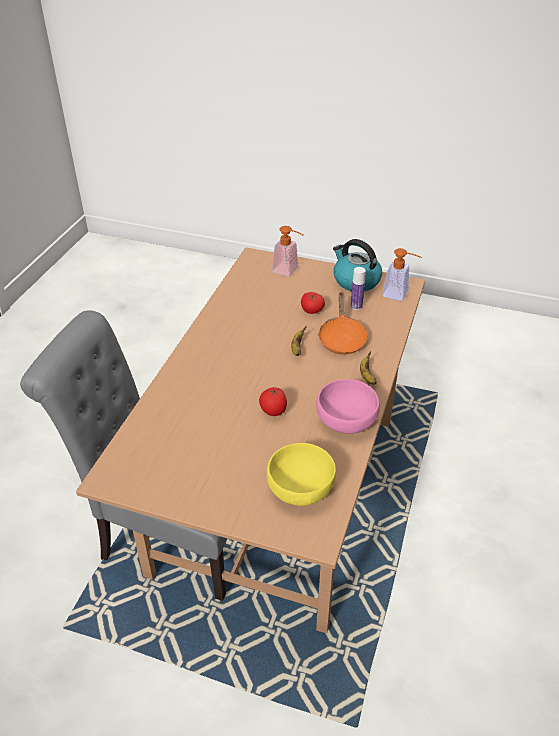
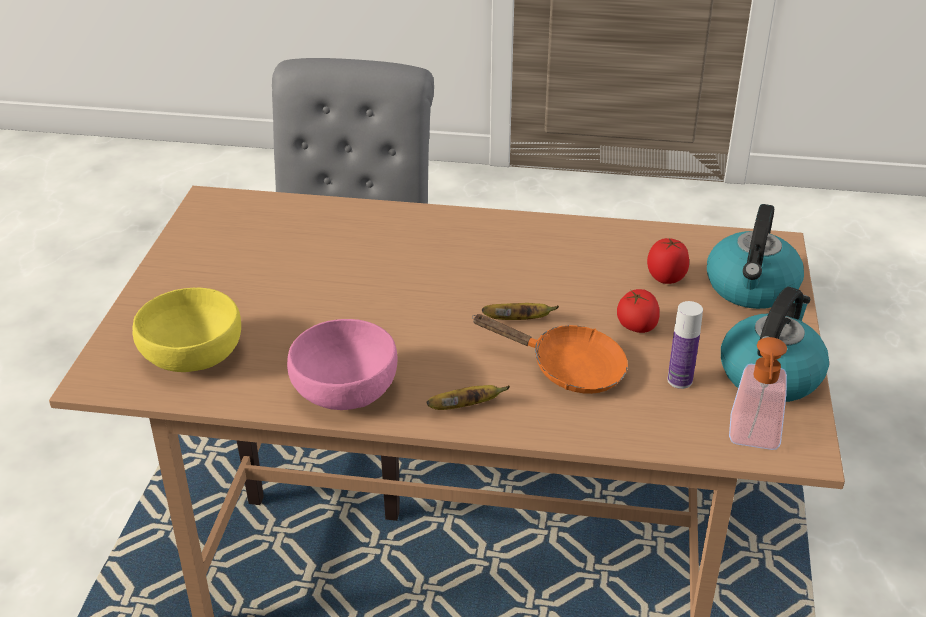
camera: 80 degrees right, 5 degrees down
tomato [259,387,287,416] -> tomato moved to [647,238,689,284]
soap dispenser [272,226,304,277] -> kettle [707,204,804,309]
orange frying pan [318,292,368,355] -> orange frying pan turned 150 degrees counterclockwise [472,314,628,394]

